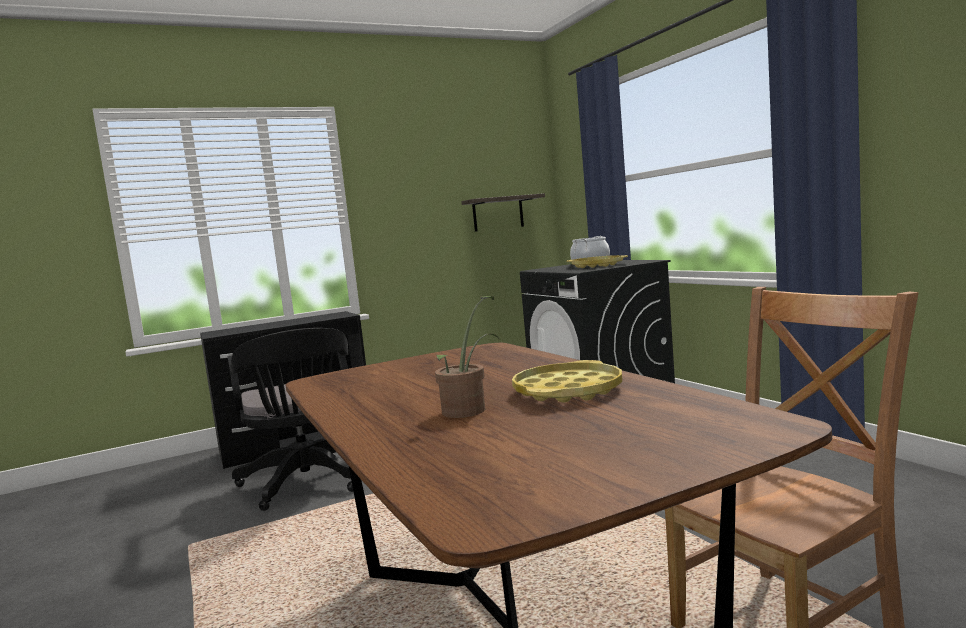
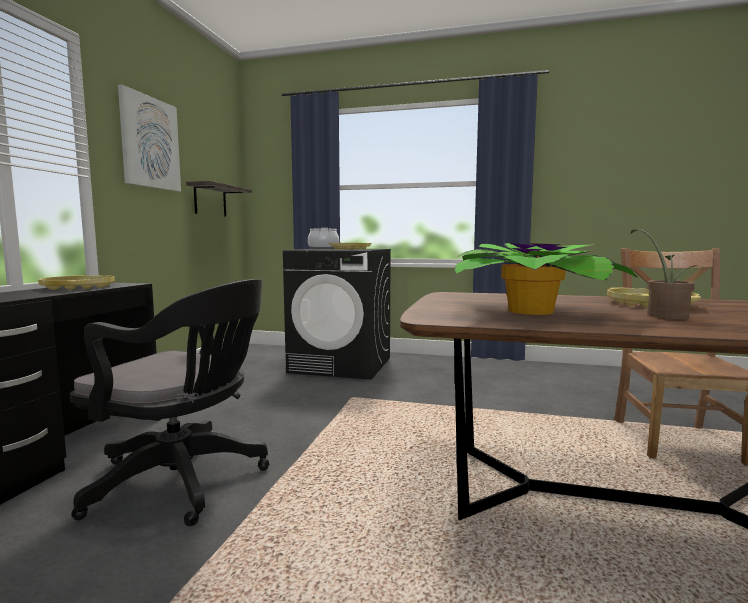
camera: 50 degrees left, 0 degrees up
none -> yellow tray [38,275,115,290]
none -> picture [118,85,181,192]
none -> potted plant [455,243,638,315]

